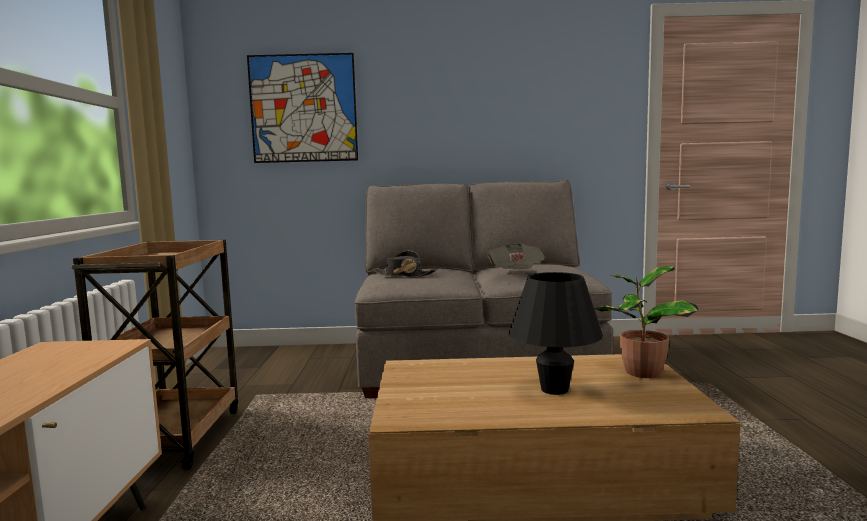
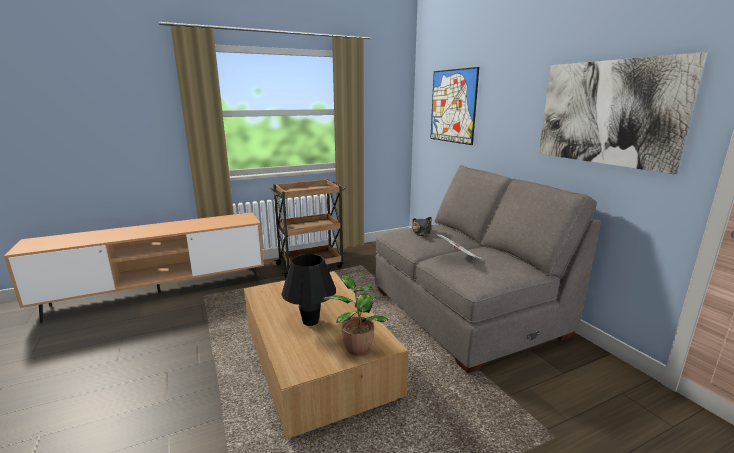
camera: 65 degrees right, 10 degrees up
none -> picture [539,52,707,174]

